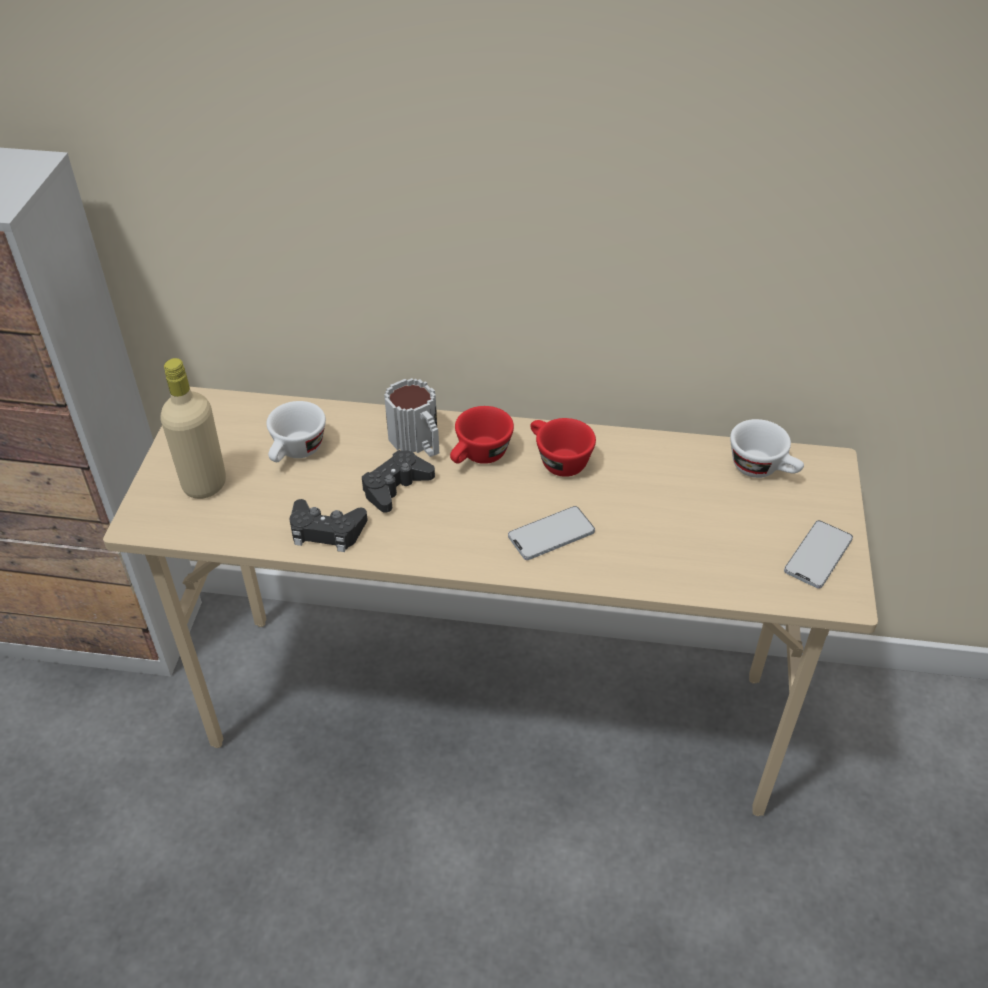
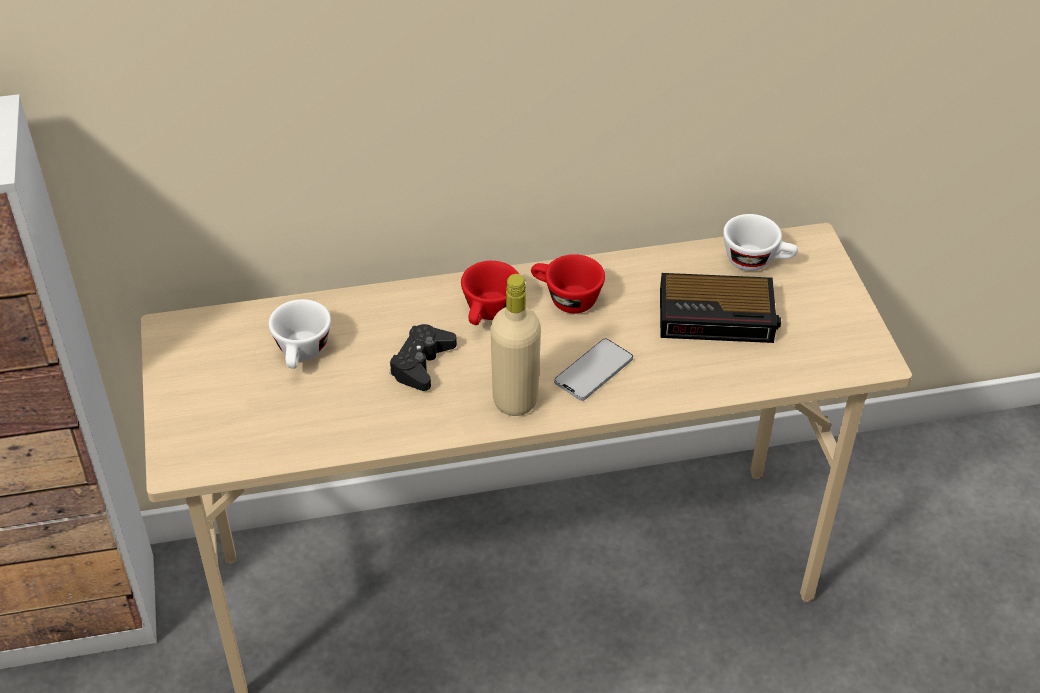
camera: 20 degrees left, 0 degrees up
beige bottle [161,358,226,499] -> beige bottle moved to [491,274,541,416]
black game controller [290,499,368,552] -> none
mug [384,378,439,457] -> none
phone [784,520,853,589] -> none
none -> alarm clock [660,273,781,343]

